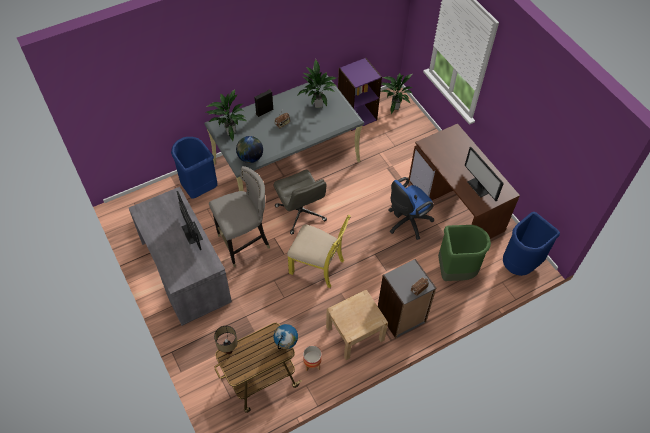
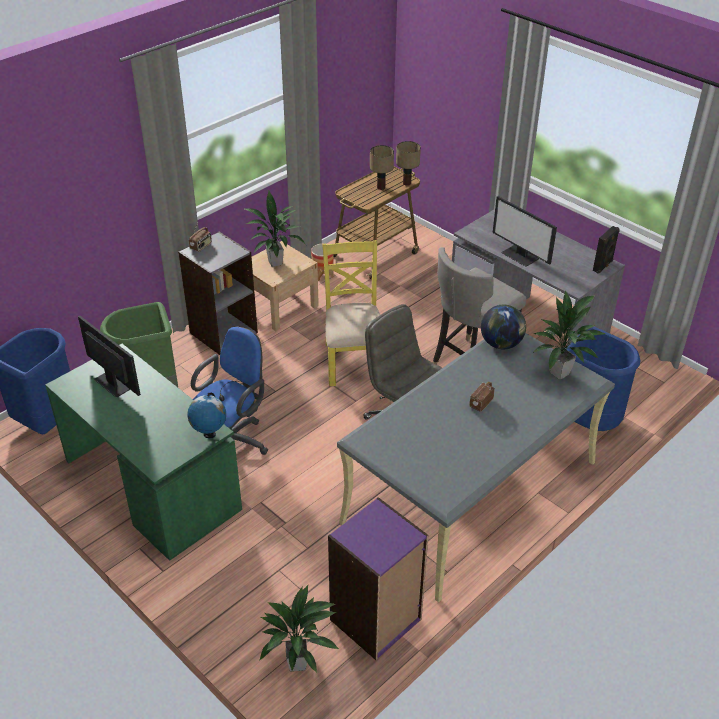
camera: 165 degrees right, 15 degrees down
black speaker [254,89,273,117] -> black speaker moved to [593,226,620,274]
globe [274,324,298,349] -> globe moved to [187,393,226,438]
yellow chair [287,215,351,288] -> yellow chair turned 75 degrees clockwise [322,240,380,386]
potted plant [296,59,336,108] -> potted plant moved to [243,191,306,267]
brown desk [409,124,520,239] -> green desk [45,344,242,561]
none -> table lamp [370,145,394,190]

